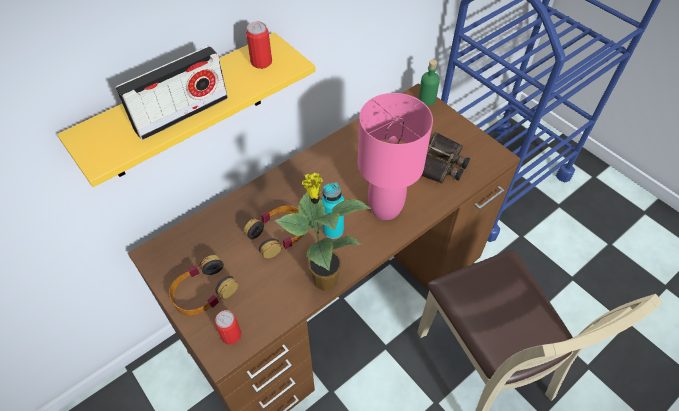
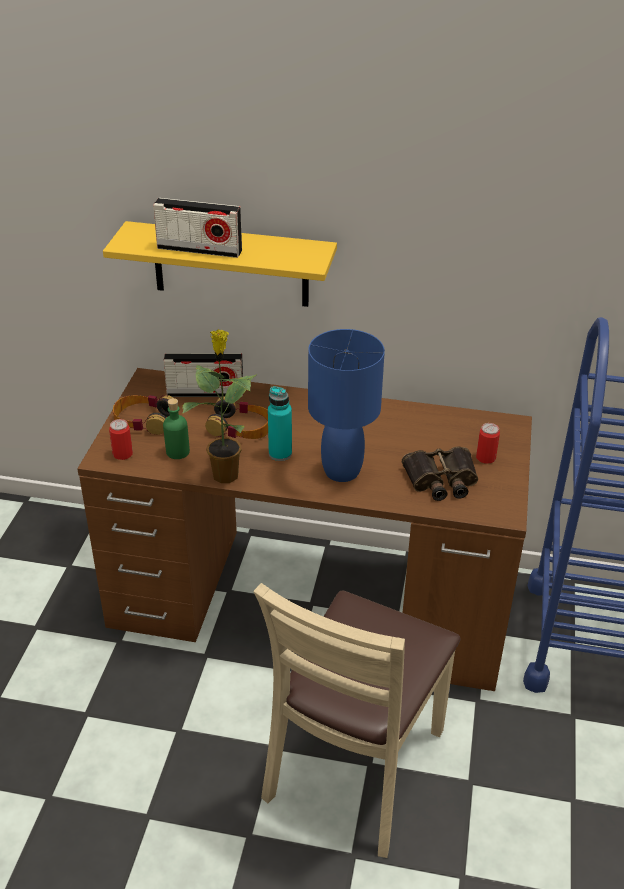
camera: 50 degrees right, 15 degrees down
can [246,22,272,69] -> can moved to [476,423,500,464]
pink table lamp [358,93,433,220] -> blue table lamp [308,329,385,482]
green bottle [418,60,440,106] -> green bottle moved to [163,398,190,459]
none -> radio [164,353,243,397]

